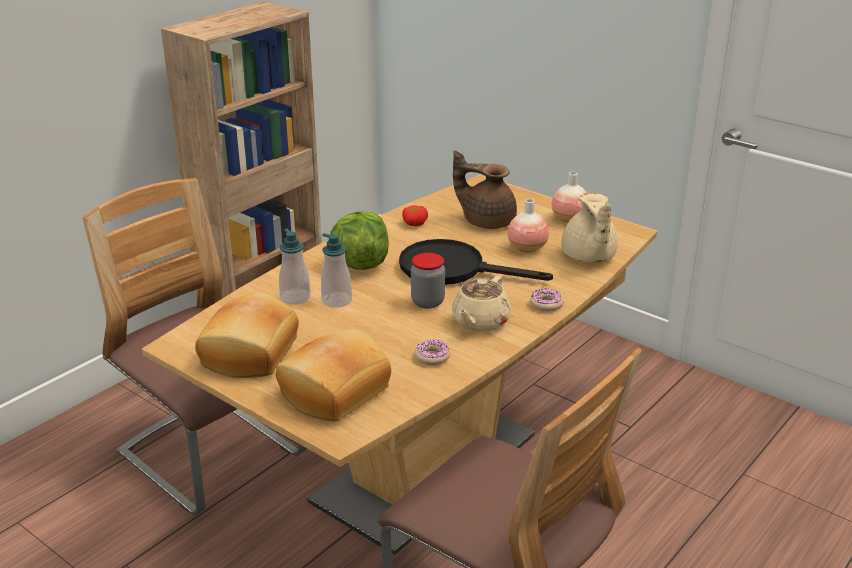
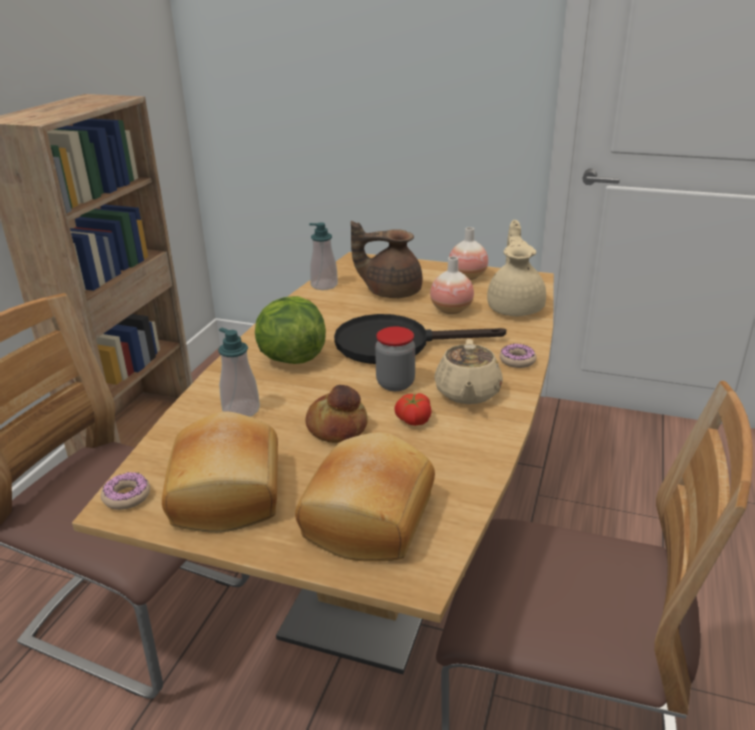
camera: 20 degrees left, 0 degrees up
soap dispenser [321,233,352,308] -> soap dispenser moved to [309,223,338,290]
tomato [402,205,428,227] -> tomato moved to [394,393,432,426]
donut [414,339,450,365] -> donut moved to [101,472,150,510]
beige teapot [561,193,618,263] -> beige teapot turned 150 degrees counterclockwise [487,220,546,316]
none -> bread [306,385,368,443]

